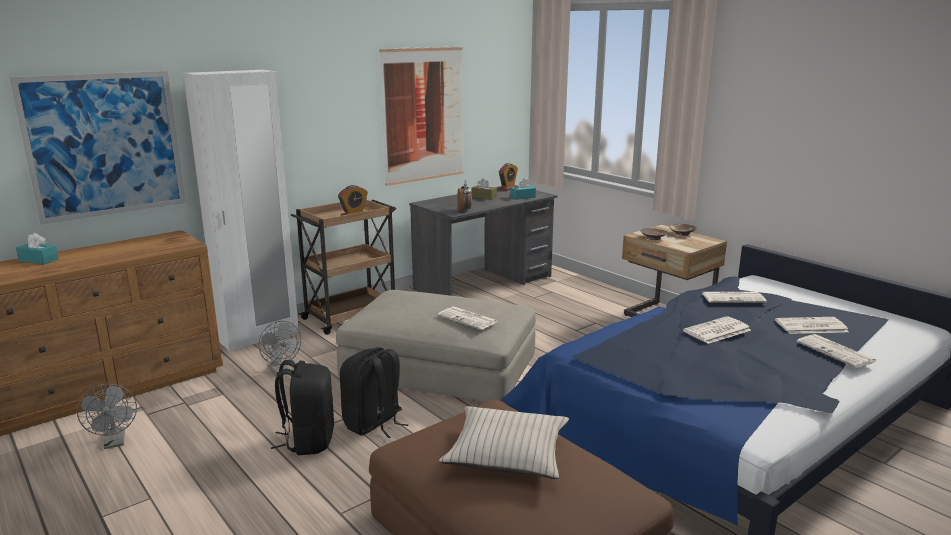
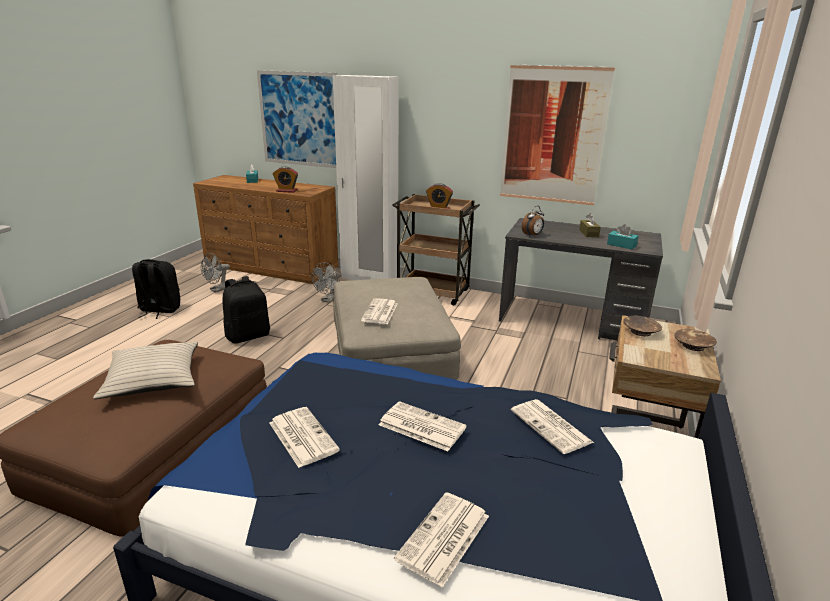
camera: 60 degrees right, 5 degrees up
black backpack [340,347,408,438] -> black backpack moved to [132,259,180,319]
alarm clock [498,163,518,191] -> alarm clock moved to [273,166,298,193]
newspaper [775,317,849,334] -> newspaper moved to [269,407,340,468]

